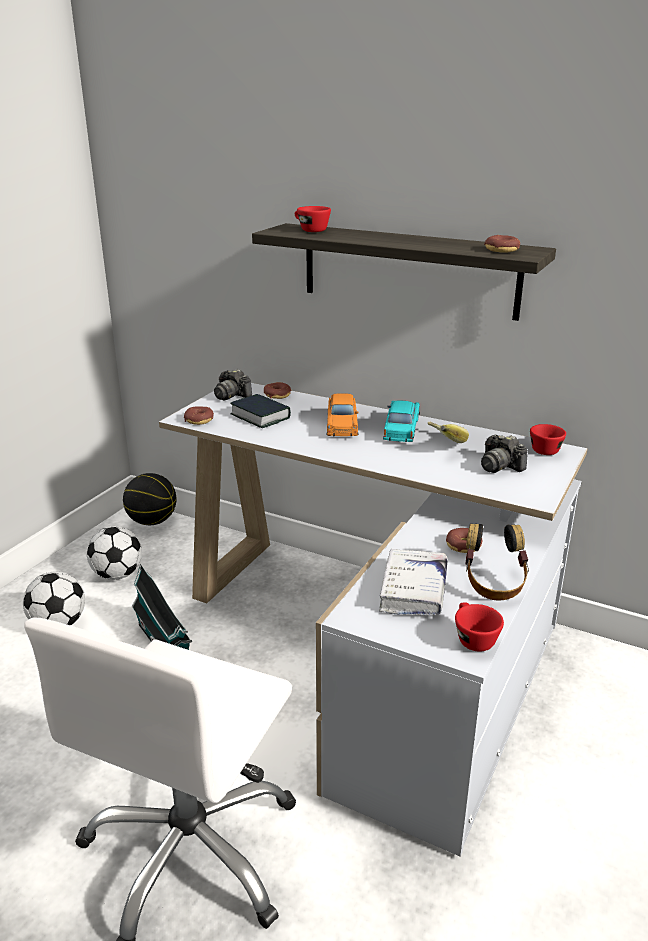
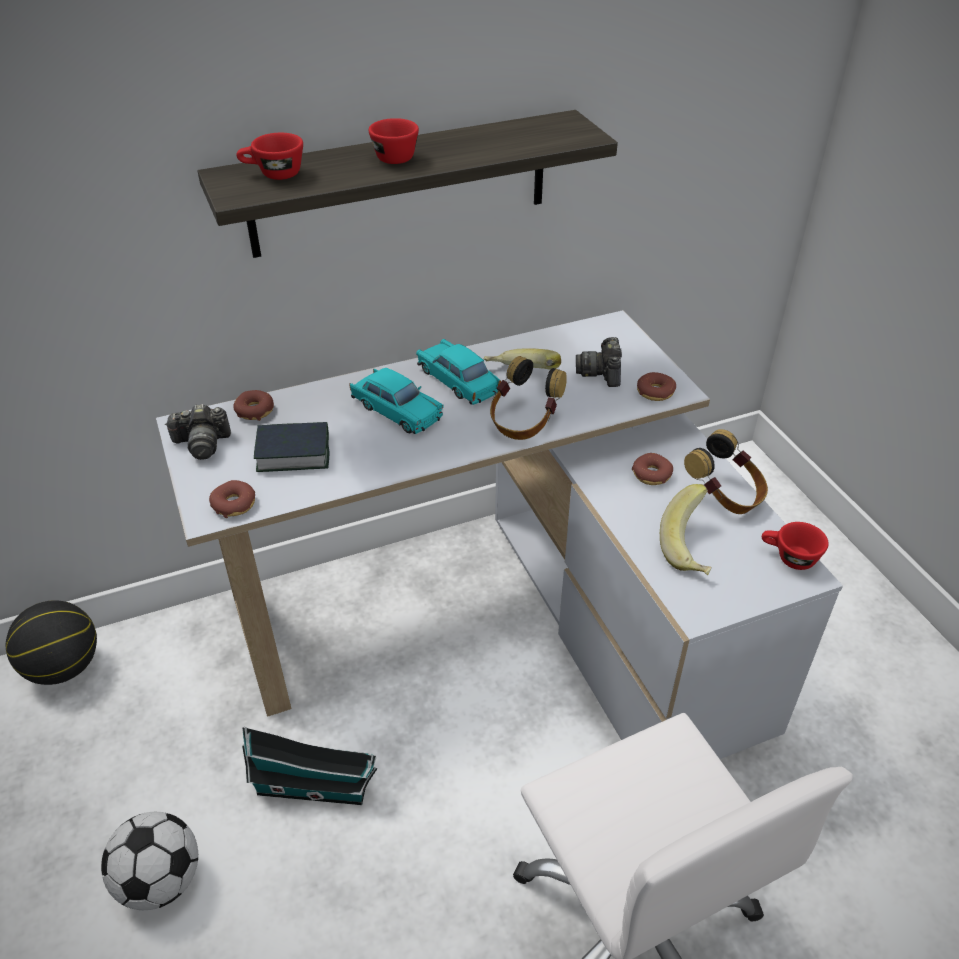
camera: 50 degrees left, 15 degrees up
football [87,526,142,580] -> none
orange toy car [327,394,359,437] -> turquoise toy car [349,368,443,434]
white book [379,549,448,615] -> banana [660,484,711,575]
camera [481,435,528,473] -> camera turned 90 degrees clockwise [576,337,622,387]
donut [484,235,520,253] -> donut moved to [637,372,676,401]
red cup [530,424,566,455] -> red cup moved to [369,118,419,164]
none -> headphones [490,356,567,440]

